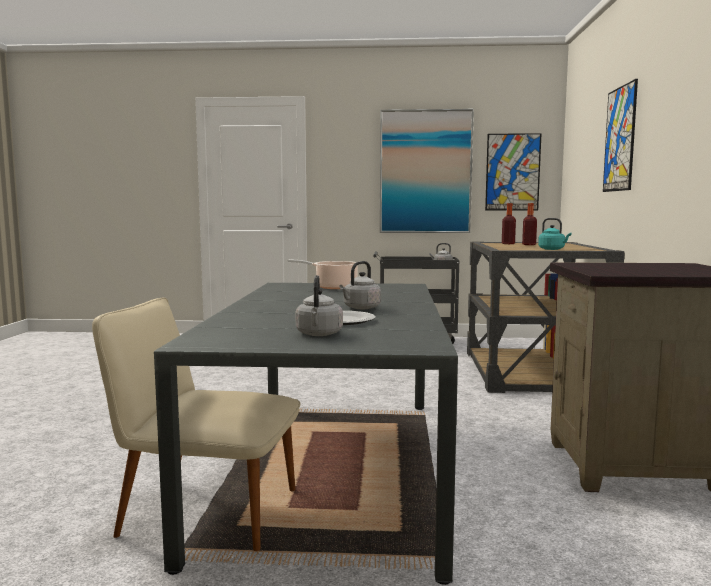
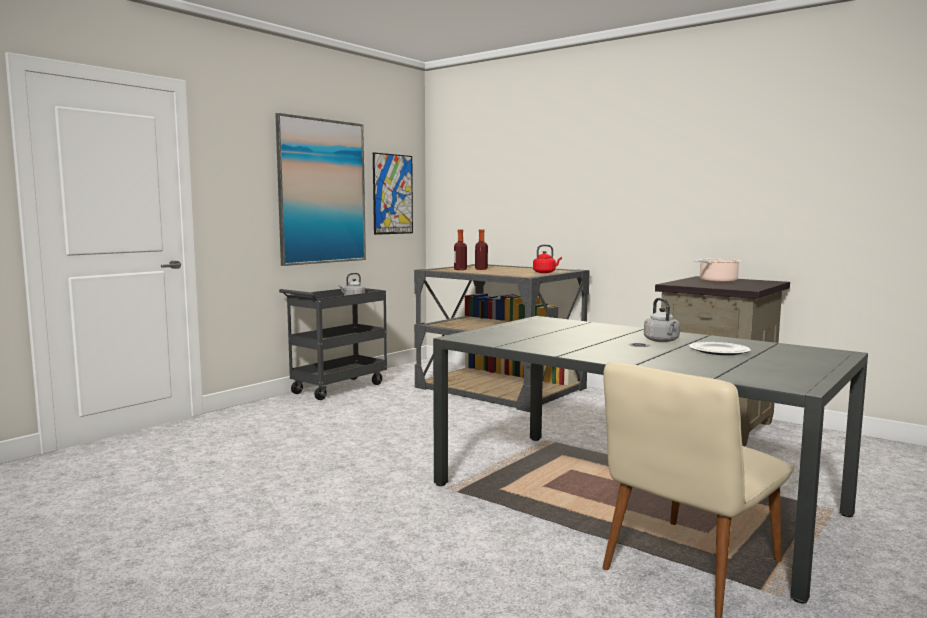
camera: 55 degrees left, 0 degrees up
cooking pot [287,260,358,289] -> cooking pot moved to [694,259,741,283]
grey kettle [296,275,343,336] -> none
turquoise kettle [538,218,572,250] -> red kettle [533,245,562,273]
picture [603,79,638,192] -> none

